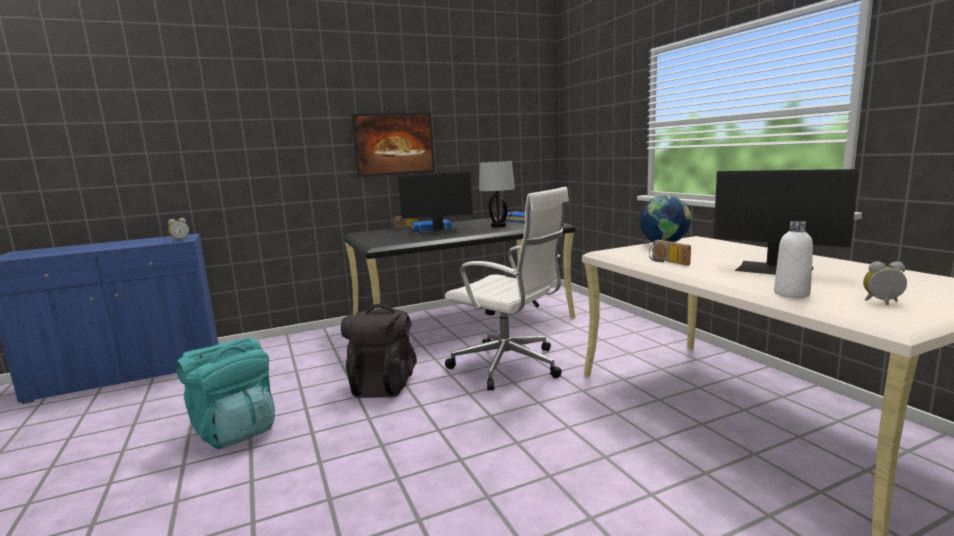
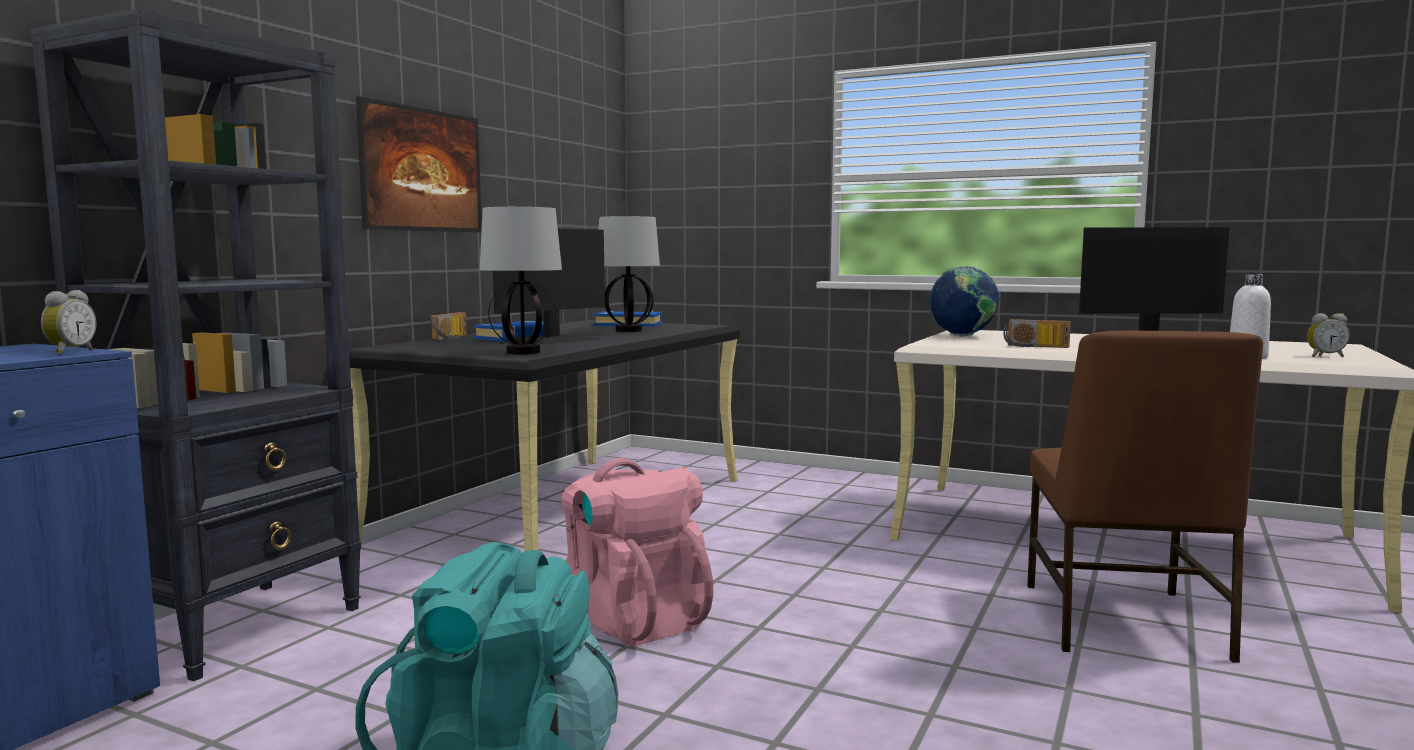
camera: 40 degrees left, 5 degrees down
black backpack [341,303,417,398] -> pink backpack [561,458,713,646]
white office chair [445,187,569,391] -> none
alarm clock [863,261,907,305] -> alarm clock turned 150 degrees counterclockwise [1307,313,1350,357]
none -> black bookcase [31,8,361,681]
none -> table lamp [480,207,562,354]
none -> brown chair [1027,330,1263,663]

